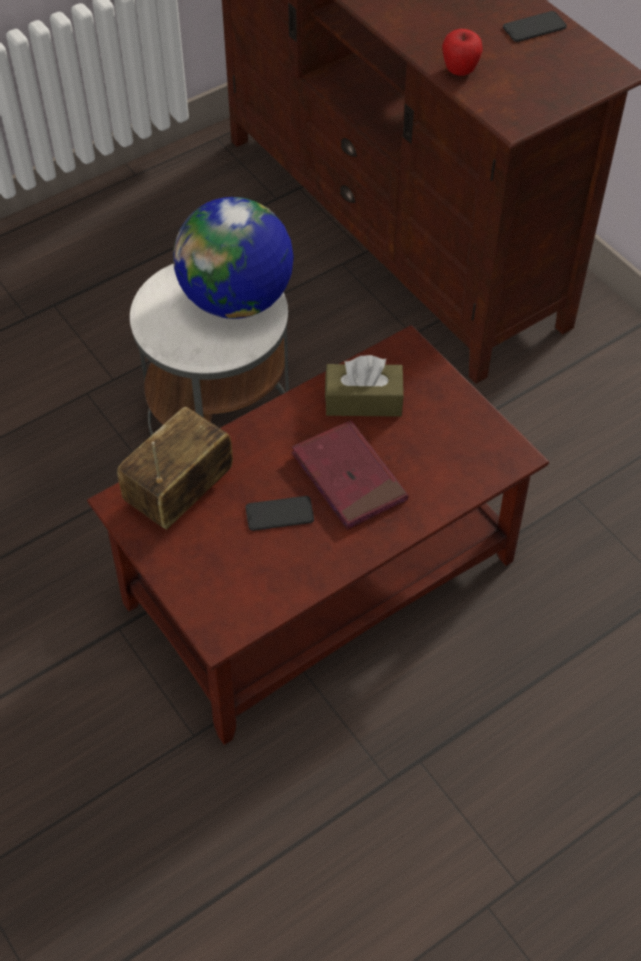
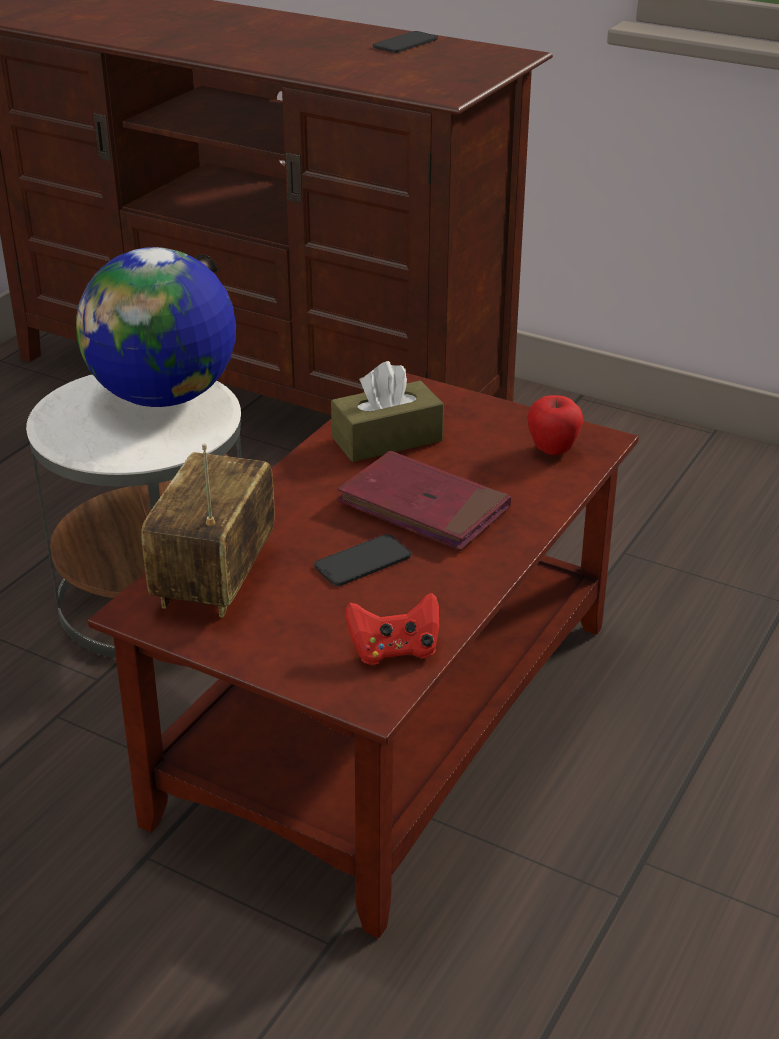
camera: 25 degrees left, 20 degrees down
apple [442,29,483,76] -> apple moved to [527,395,584,455]
none -> red game controller [346,593,439,665]

